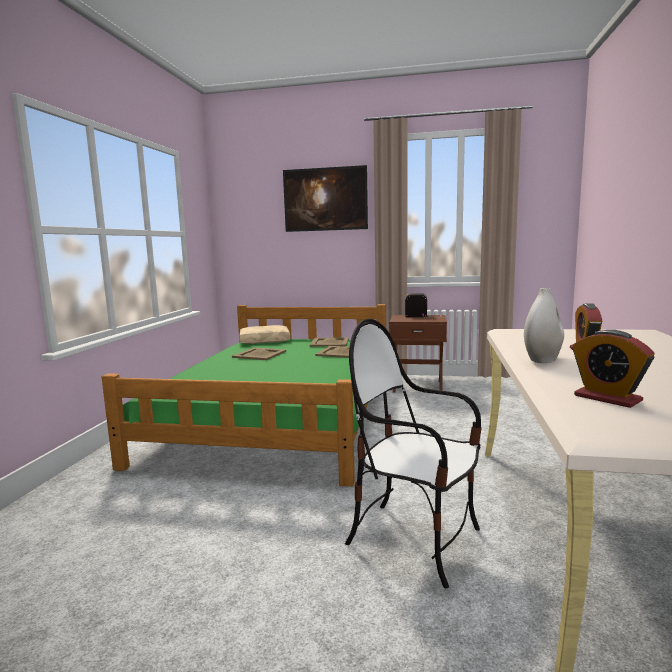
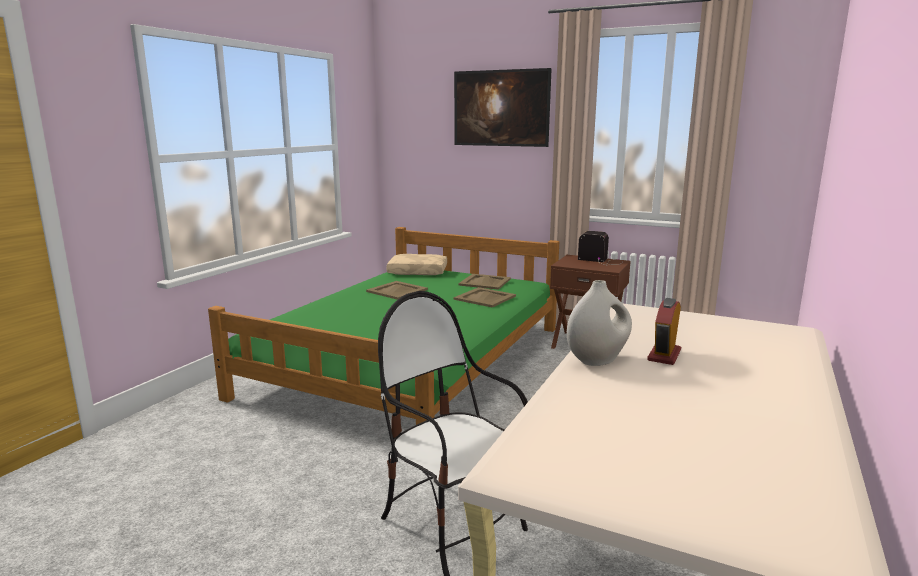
camera: 15 degrees right, 5 degrees up
alarm clock [572,330,654,408] -> none

